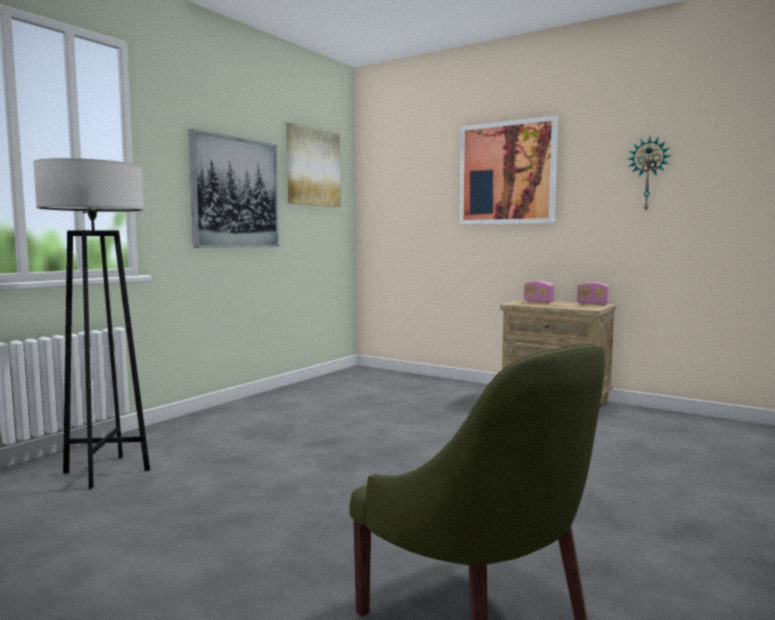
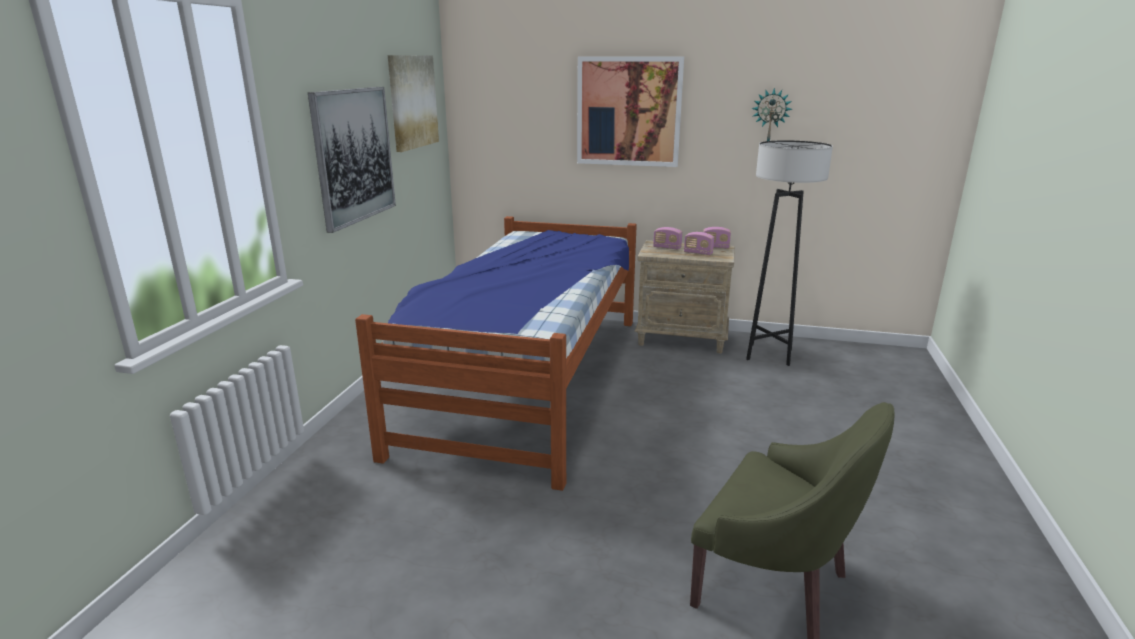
camera: 20 degrees left, 15 degrees up
grey floor lamp [33,158,150,489] -> grey floor lamp moved to [746,140,833,366]
none -> bed [355,216,637,491]
none -> radio [684,232,714,255]

